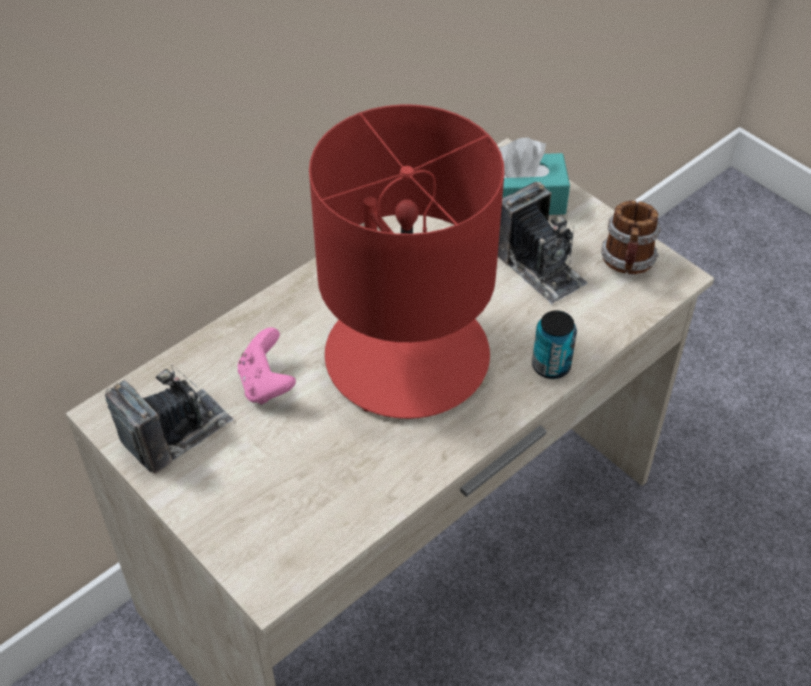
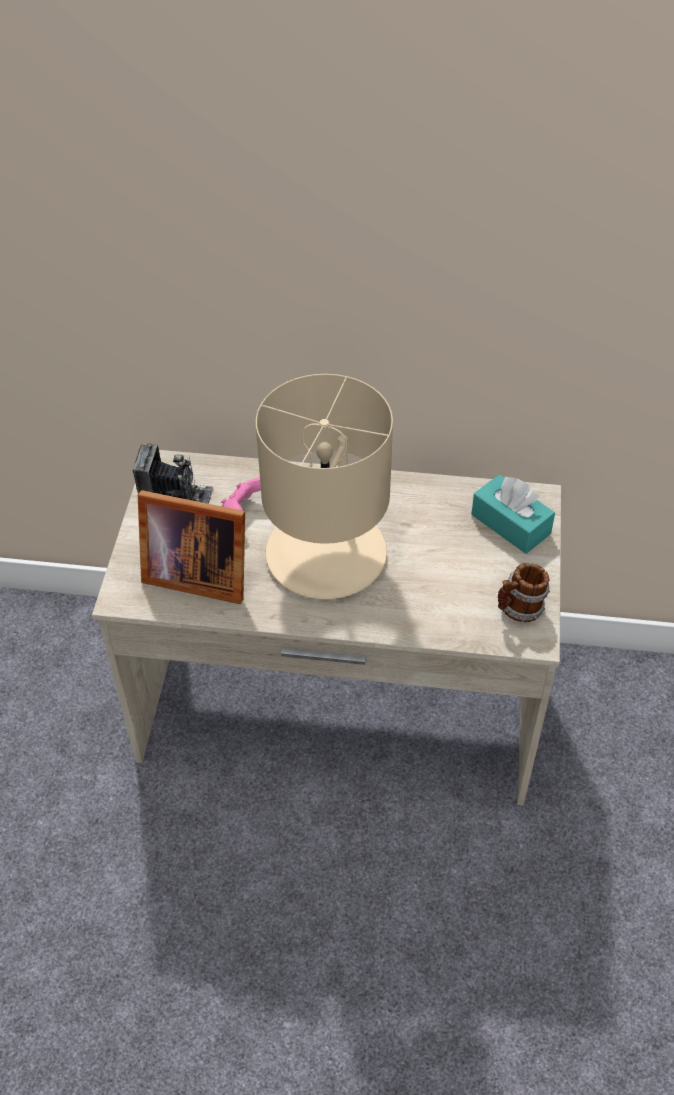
camera: 50 degrees right, 0 degrees up
red table lamp [309,104,504,419] -> beige table lamp [256,374,393,599]
camera [498,182,588,304] -> none
can [532,310,577,379] -> none
none -> picture frame [138,490,245,604]

